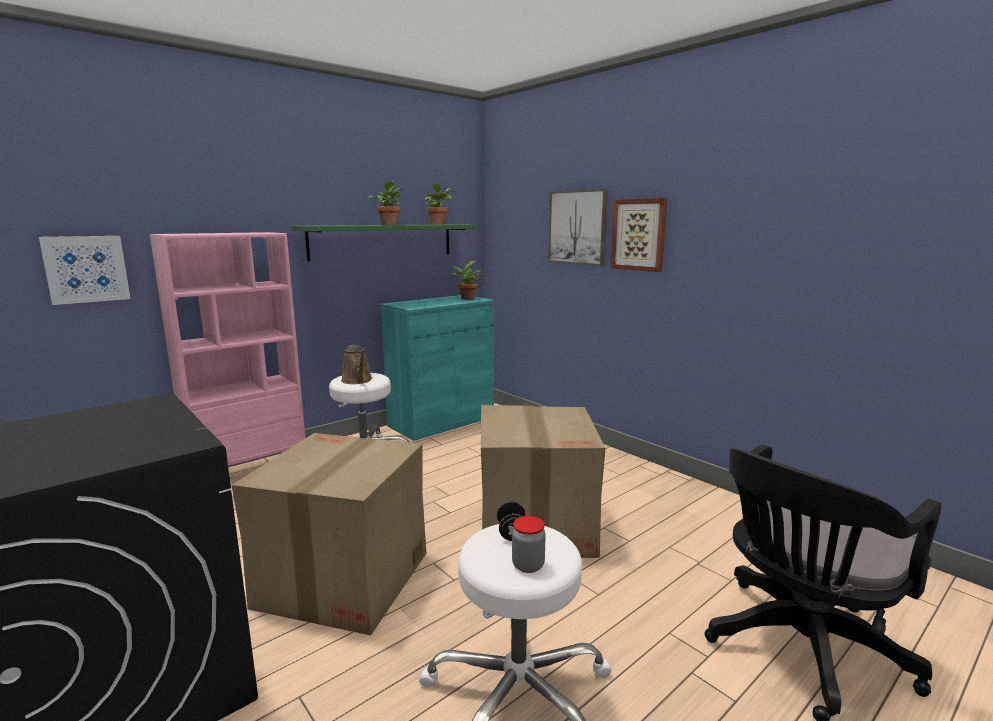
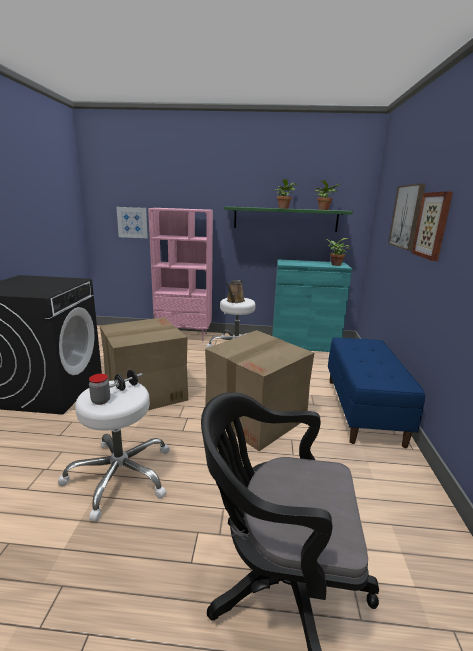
camera: 45 degrees right, 5 degrees up
none -> blue bench [328,337,425,448]

